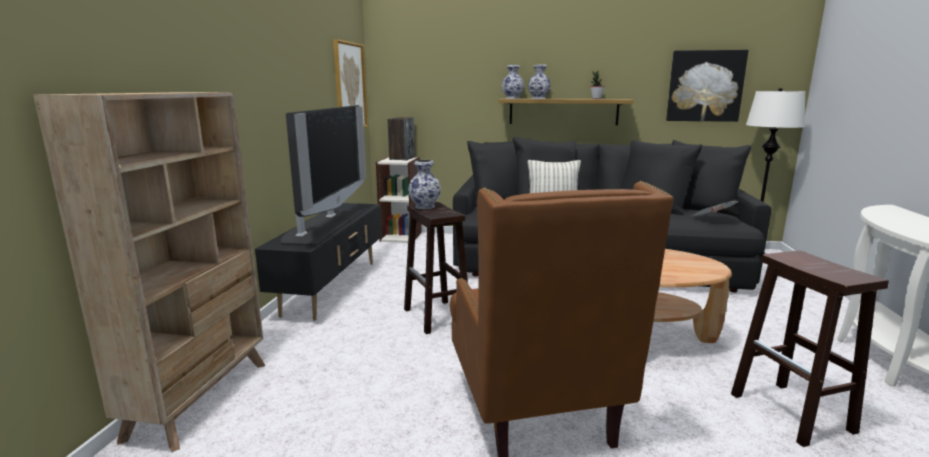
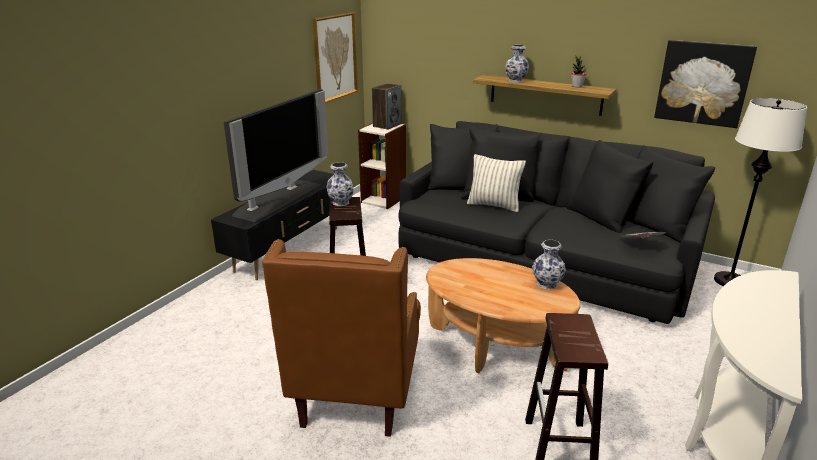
camera: 20 degrees right, 10 degrees up
beige bookcase [33,92,265,452] -> none
vase [502,65,524,99] -> vase moved to [532,240,566,290]

